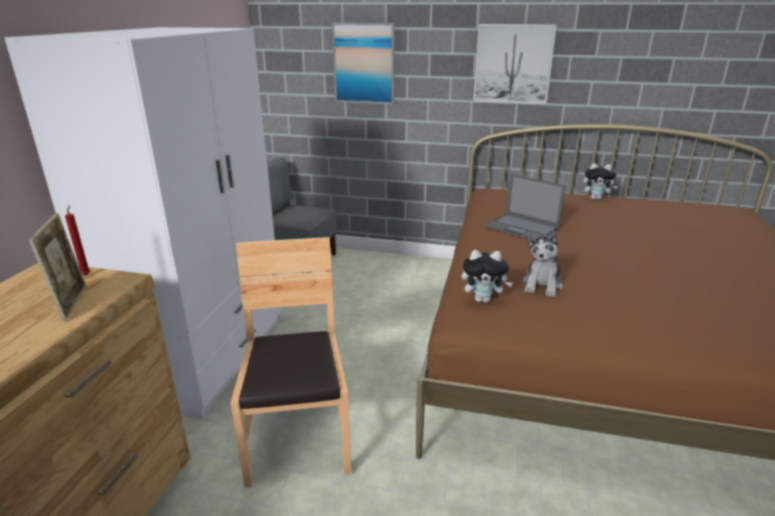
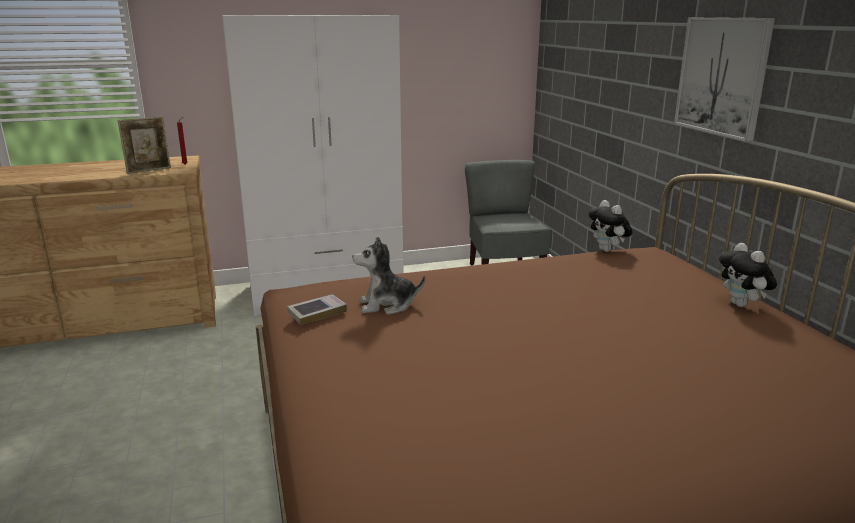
camera: 60 degrees right, 5 degrees down
brown chair [231,237,352,487] -> none
picture [332,23,395,104] -> none
plush toy [461,250,513,303] -> plush toy moved to [588,200,633,252]
laptop [485,174,566,239] -> none
none -> book [287,294,347,325]

